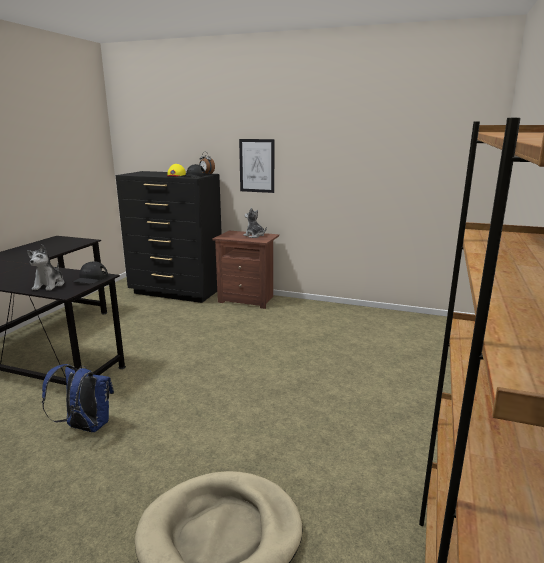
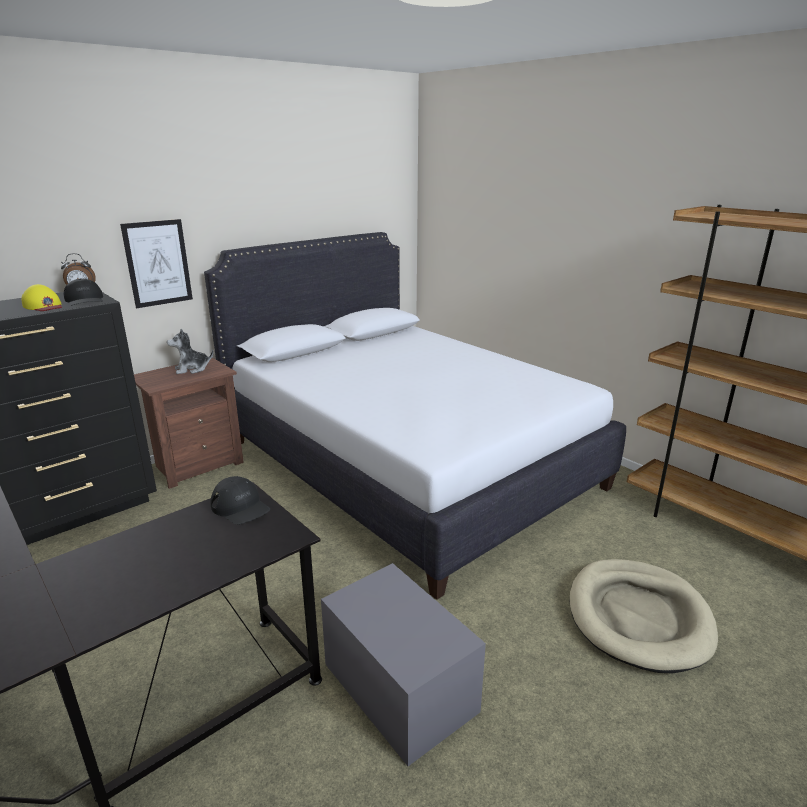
camera: 60 degrees left, 5 degrees up
plush toy [27,245,64,291] -> none
blue backpack [42,364,114,432] -> grey storage box [321,563,486,766]
none -> white bed [204,232,626,600]

